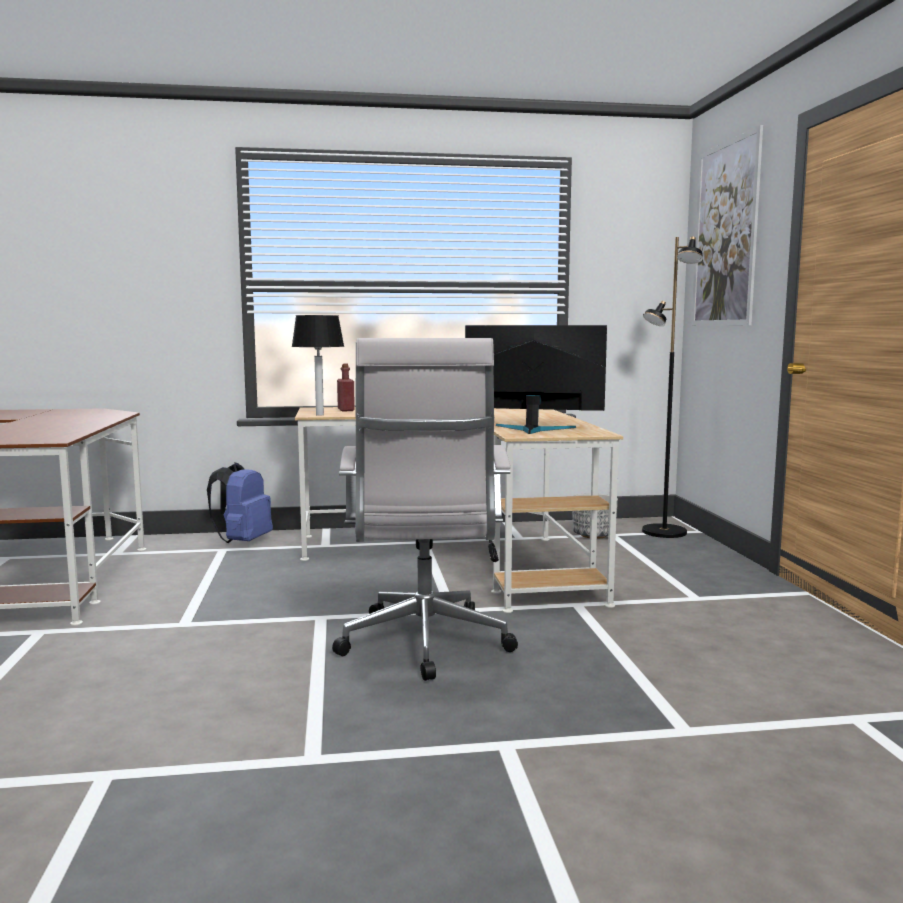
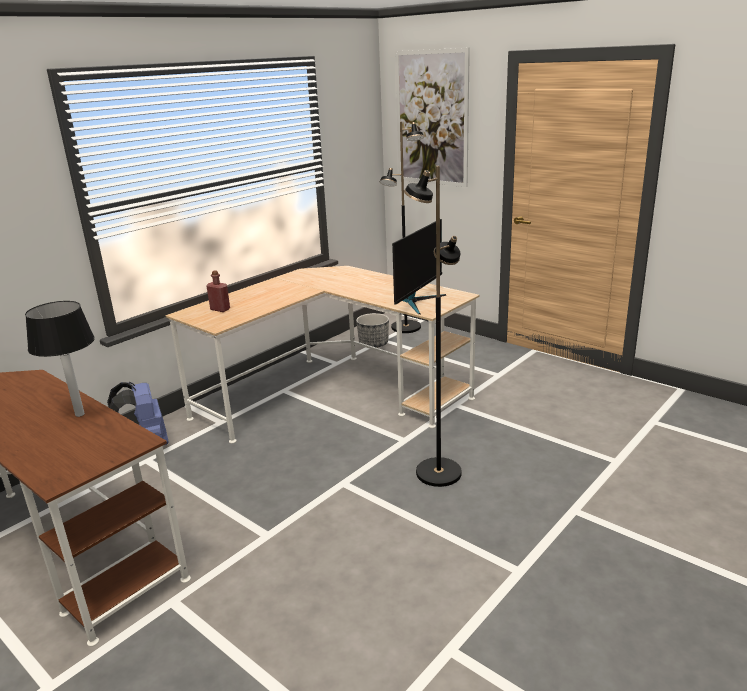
camera: 40 degrees left, 15 degrees up
table lamp [292,315,344,416] -> table lamp moved to [25,301,95,417]
white office chair [332,338,518,681] -> black floor lamp [404,166,462,487]
monitor [465,325,607,434] -> monitor turned 150 degrees clockwise [392,219,447,314]

